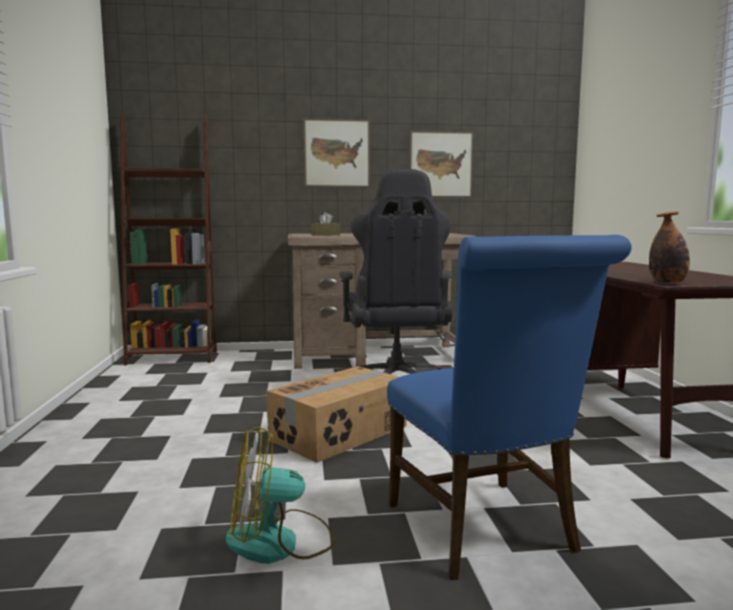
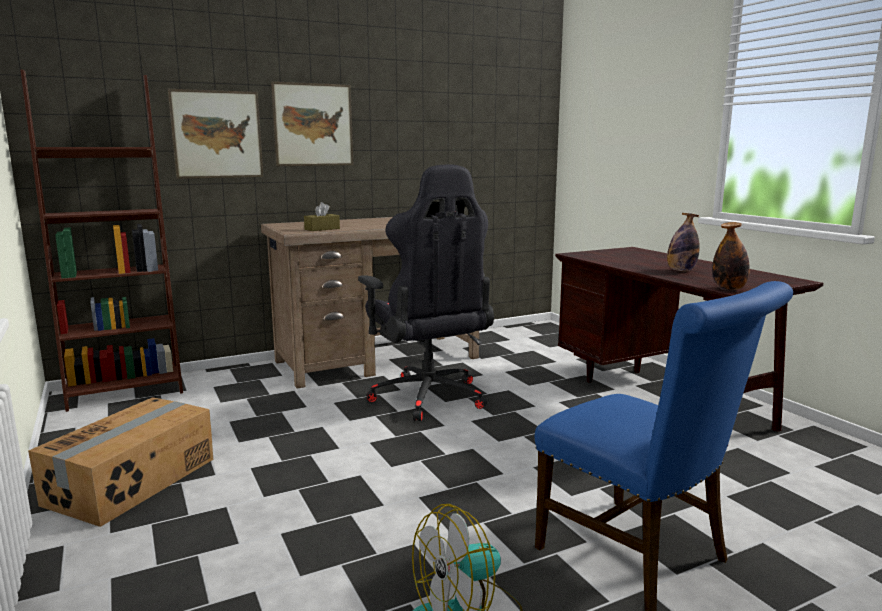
camera: 20 degrees left, 5 degrees up
cardboard box [266,366,407,463] -> cardboard box moved to [28,397,213,527]
picture [409,130,474,198] -> picture moved to [168,89,264,179]
none -> bottle [667,213,700,271]

